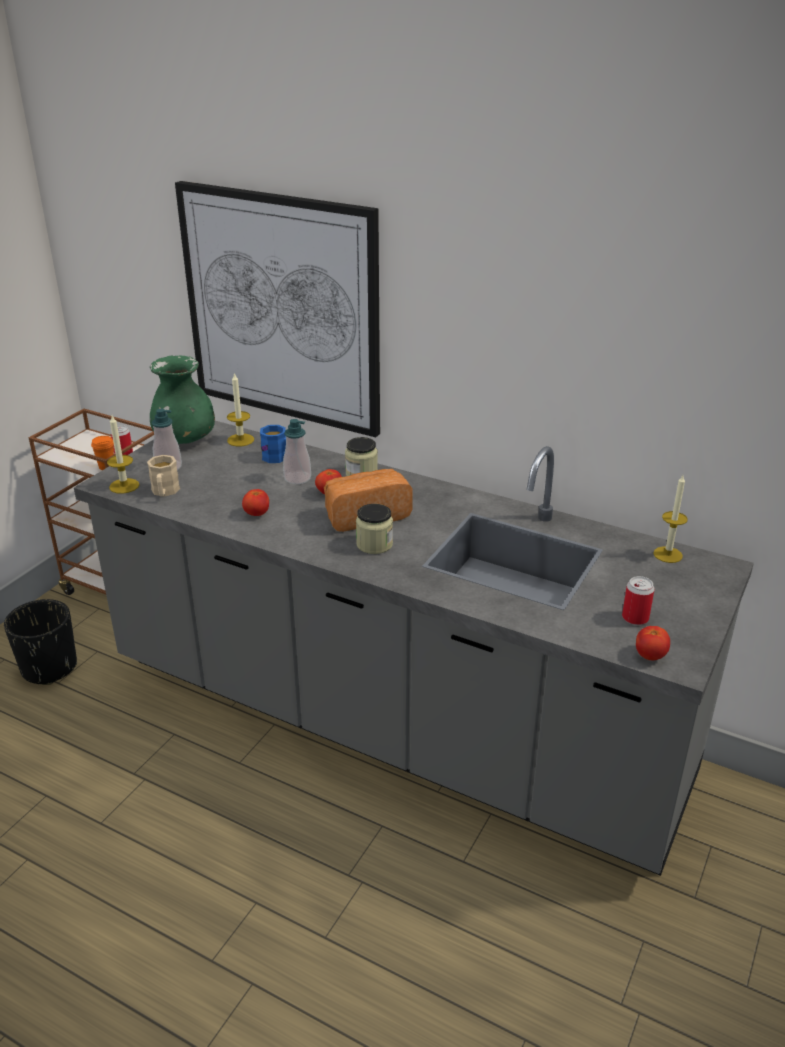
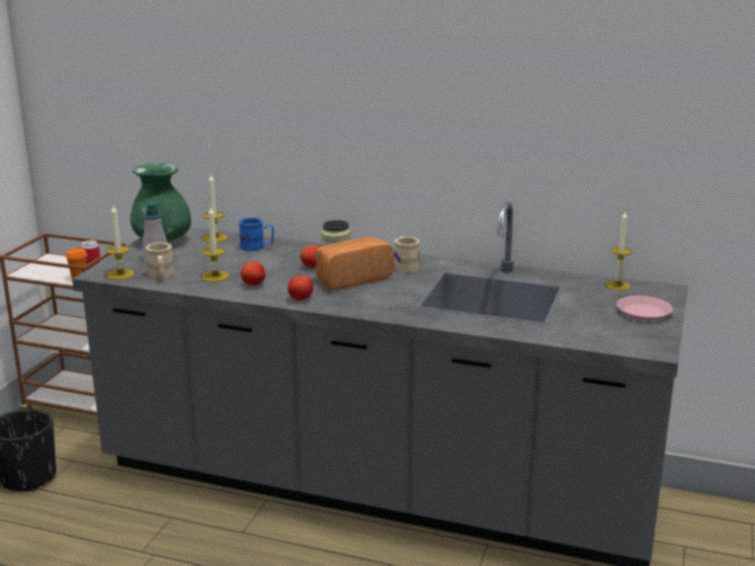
camera: 10 degrees left, 10 degrees down
picture [175,181,380,437] -> none
soap dispenser [283,419,311,484] -> none
jar [356,504,393,554] -> none
can [622,576,655,625] -> none
tomato [636,626,670,660] -> tomato moved to [288,275,313,301]
none -> candle [202,207,229,282]
none -> beige mug [394,236,420,273]
none -> pink plate [617,296,673,321]

